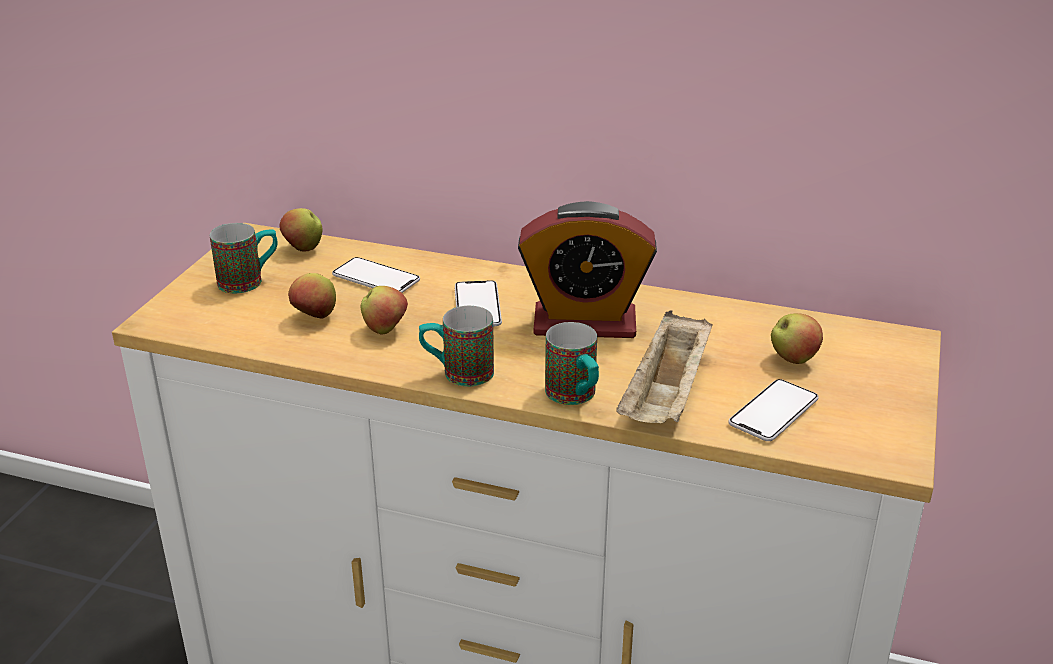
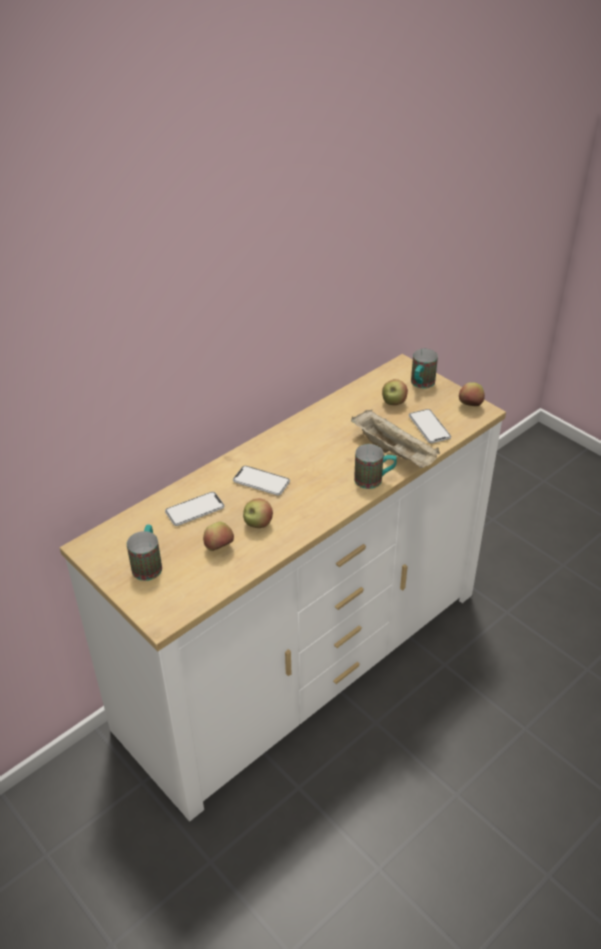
camera: 60 degrees left, 10 degrees up
apple [279,208,323,251] -> apple moved to [459,382,485,406]
mug [419,306,494,386] -> mug moved to [411,349,438,389]
alarm clock [518,201,657,338] -> none

